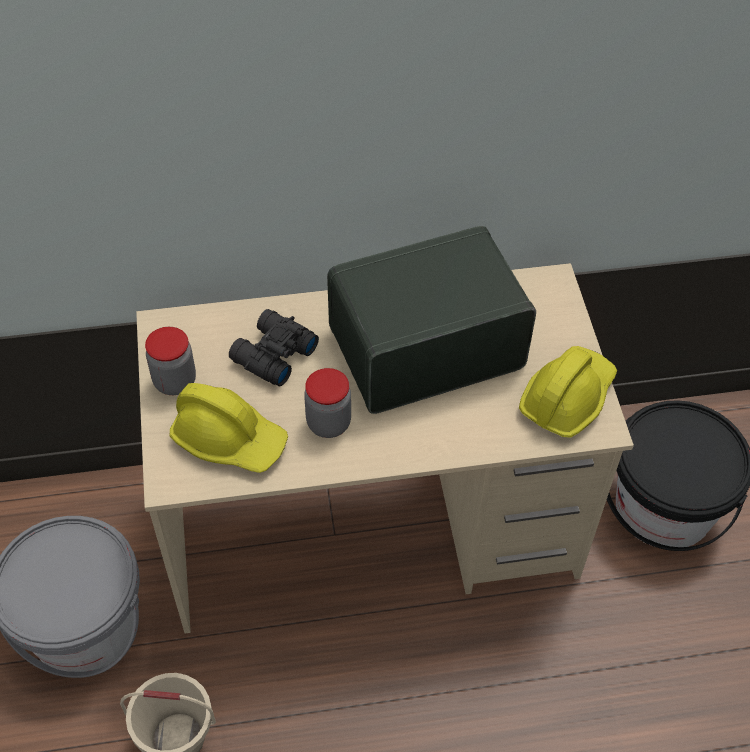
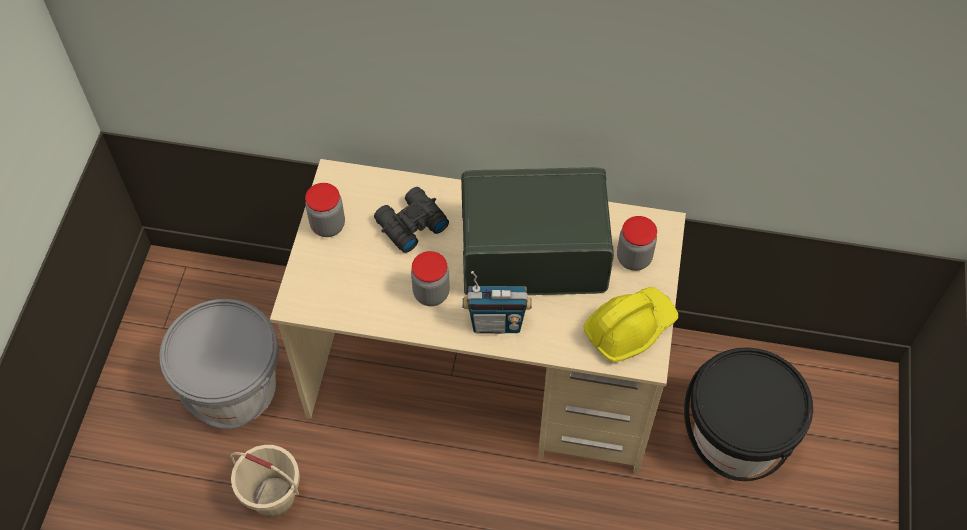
camera: 20 degrees right, 5 degrees up
yellow hard hat [170,383,288,473] -> none
none -> radio [463,271,532,334]
none -> jar [617,216,657,271]

